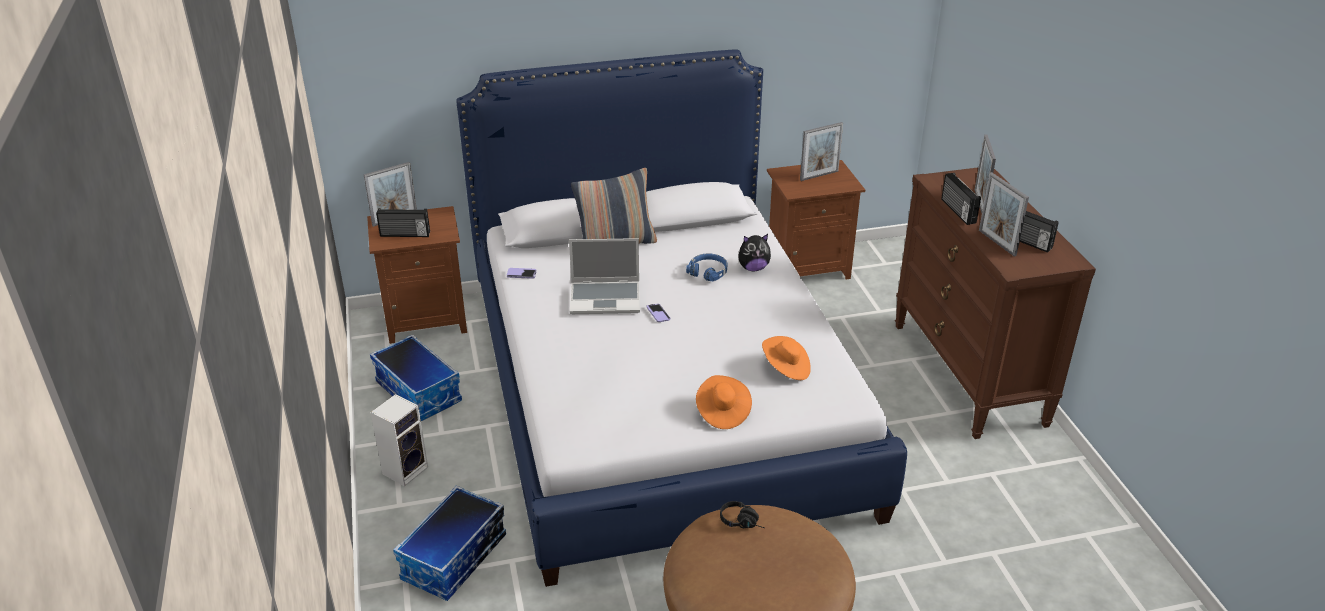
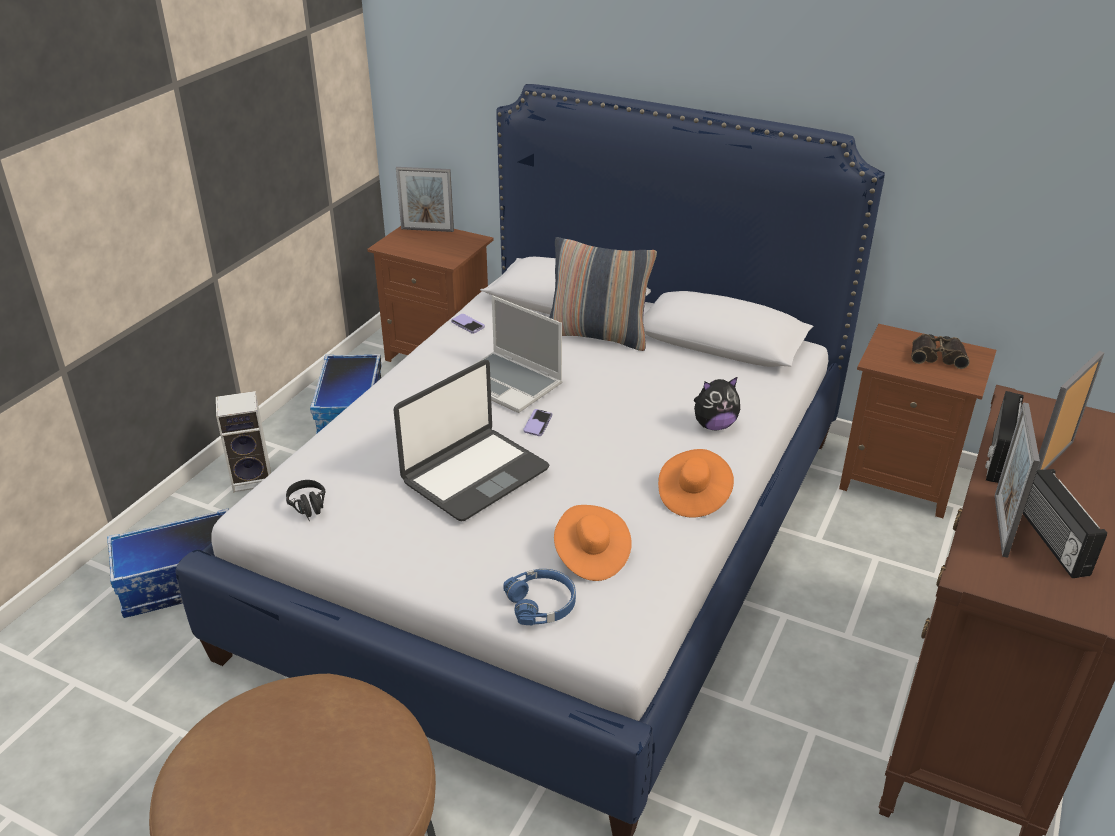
camera: 40 degrees right, 0 degrees up
radio [376,208,430,237] -> none
blue headphones [686,254,727,282] -> blue headphones moved to [503,569,576,625]
orange hat [696,375,752,429] -> orange hat moved to [658,449,734,517]
black headphones [720,501,765,528] -> black headphones moved to [286,480,325,522]
plush toy [739,234,771,272] -> plush toy turned 45 degrees counterclockwise [694,376,740,430]
picture frame [800,122,843,181] -> binoculars [911,334,970,369]
none -> laptop [393,360,549,521]

